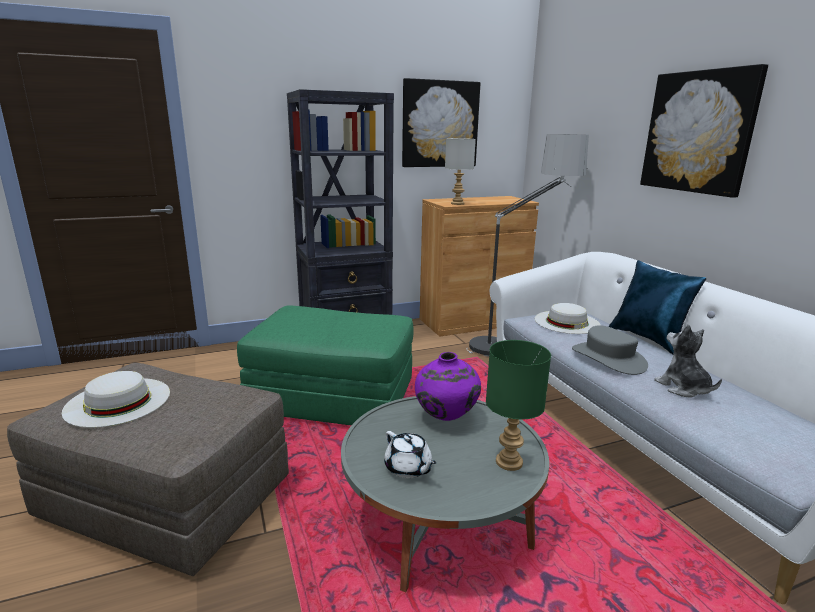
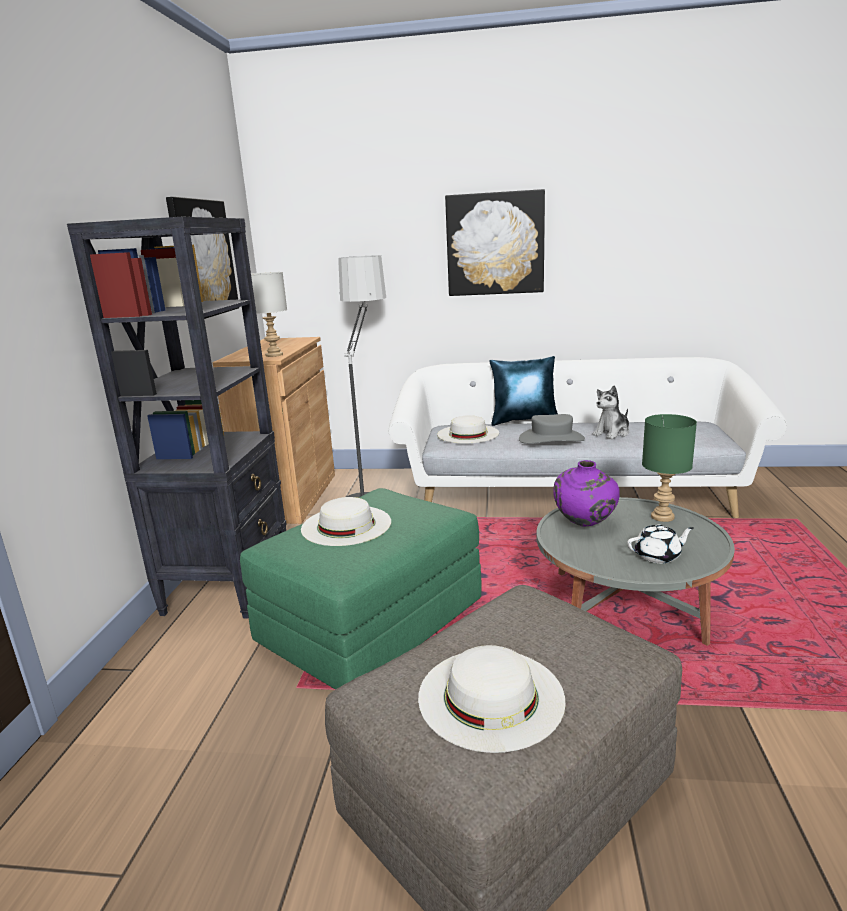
camera: 60 degrees left, 0 degrees up
plush toy [654,324,722,398] -> plush toy turned 45 degrees counterclockwise [592,385,629,439]
none -> white hat [301,497,391,546]

